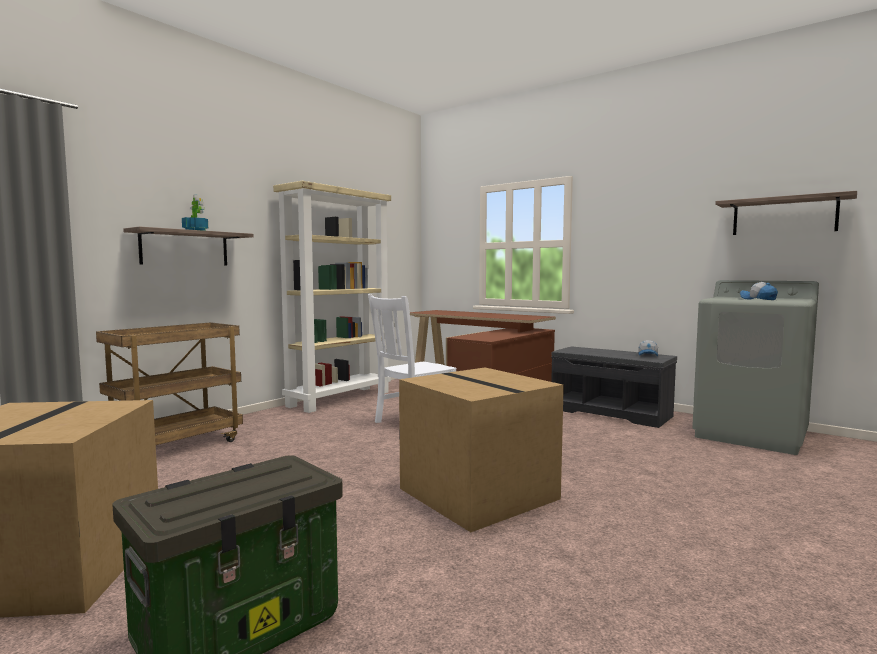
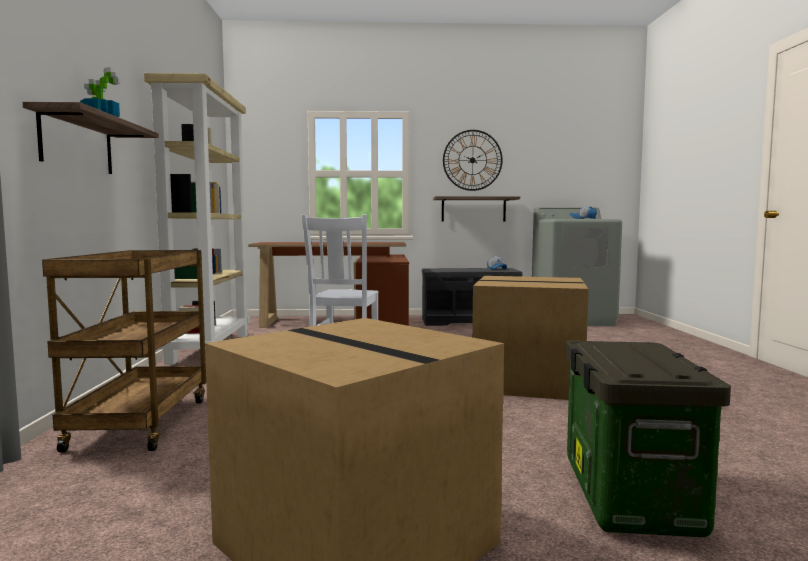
camera: 40 degrees left, 0 degrees up
shelf [715,191,857,235] -> shelf moved to [433,196,520,221]
none -> wall clock [443,130,503,191]

